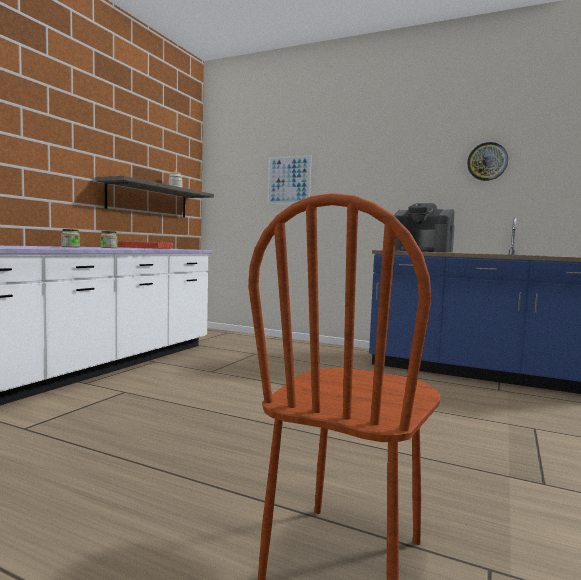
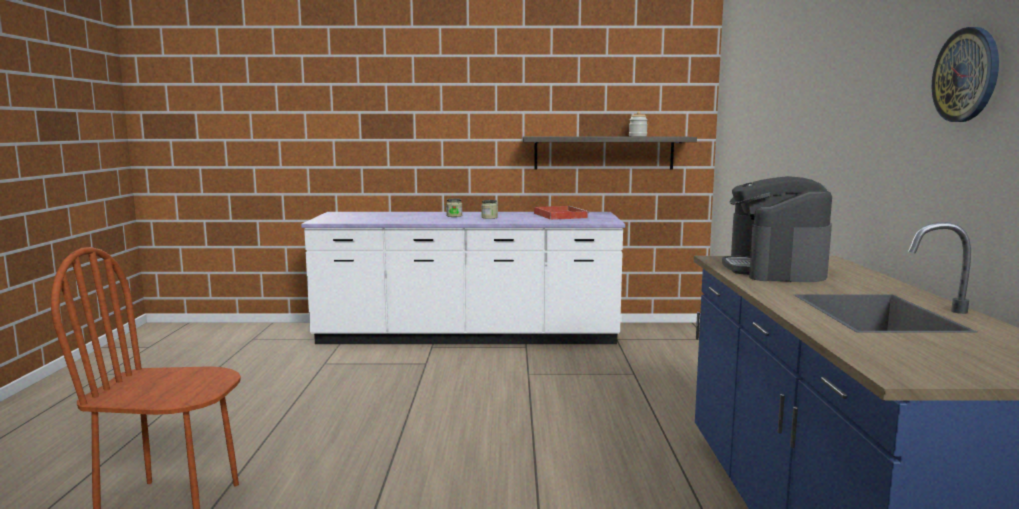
camera: 65 degrees right, 5 degrees up
picture [267,155,312,204] -> none

